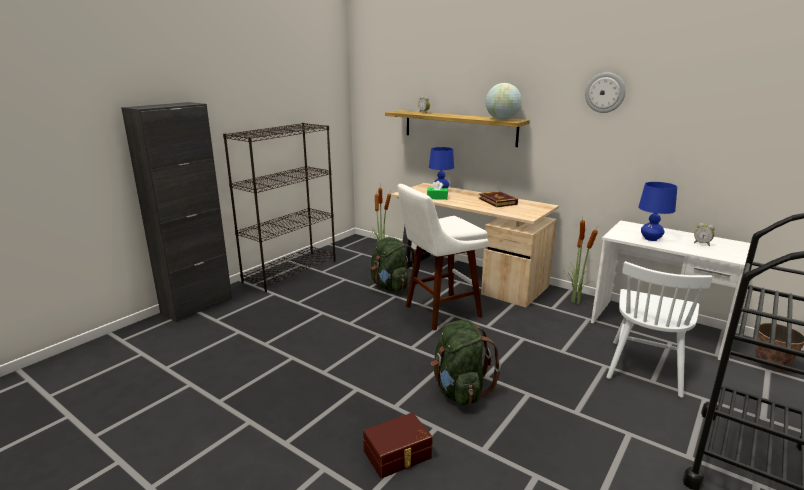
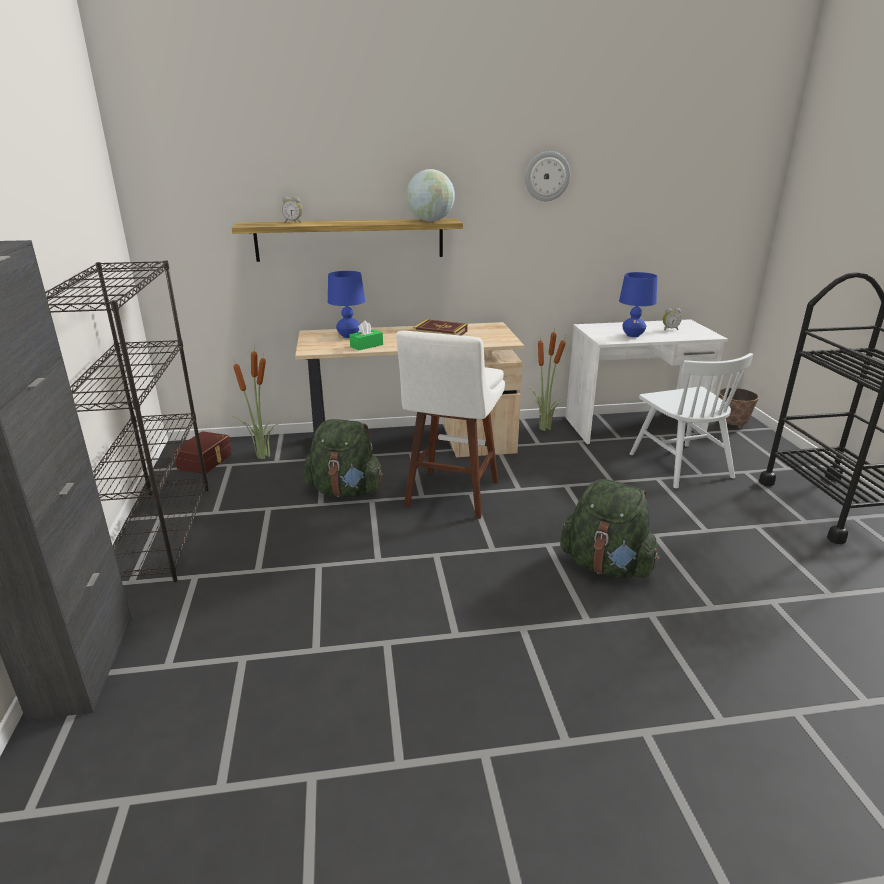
camera: 45 degrees left, 5 degrees up
brown storage box [363,413,433,478] -> brown storage box moved to [173,431,232,474]

